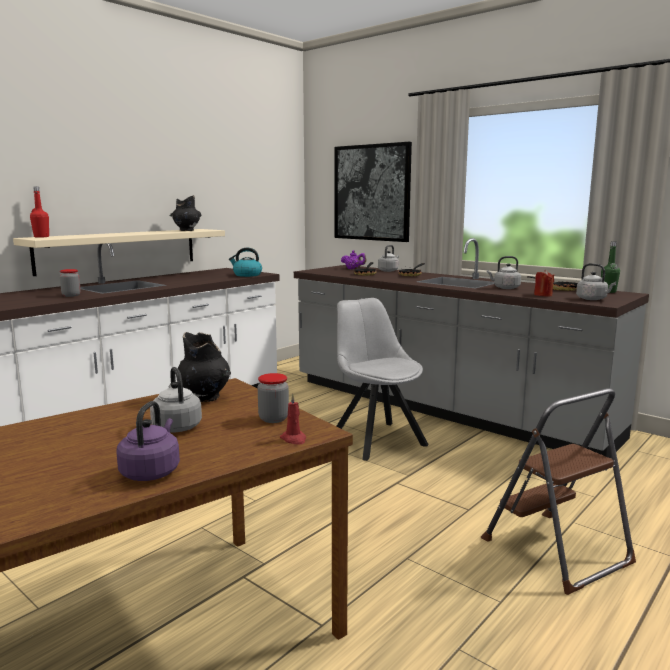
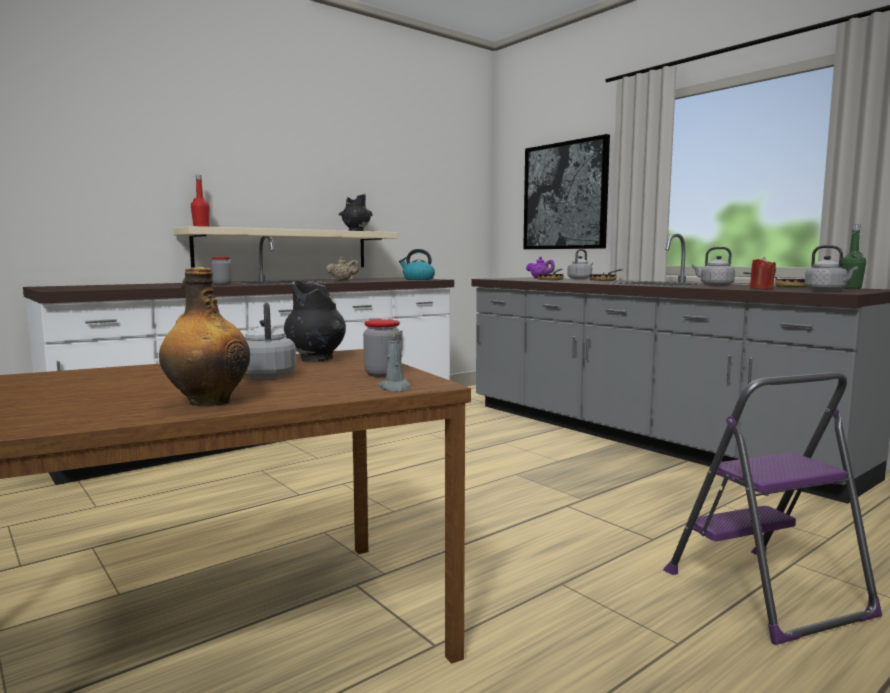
camera: 10 degrees right, 5 degrees down
purple kettle [116,401,180,481] -> bottle [159,267,250,407]
red candle [280,394,306,445] -> grey candle [378,329,410,392]
grey chair [337,298,429,461] -> none
brown step ladder [480,388,636,595] -> purple step ladder [663,372,882,645]
none -> beige teapot [326,257,359,281]

